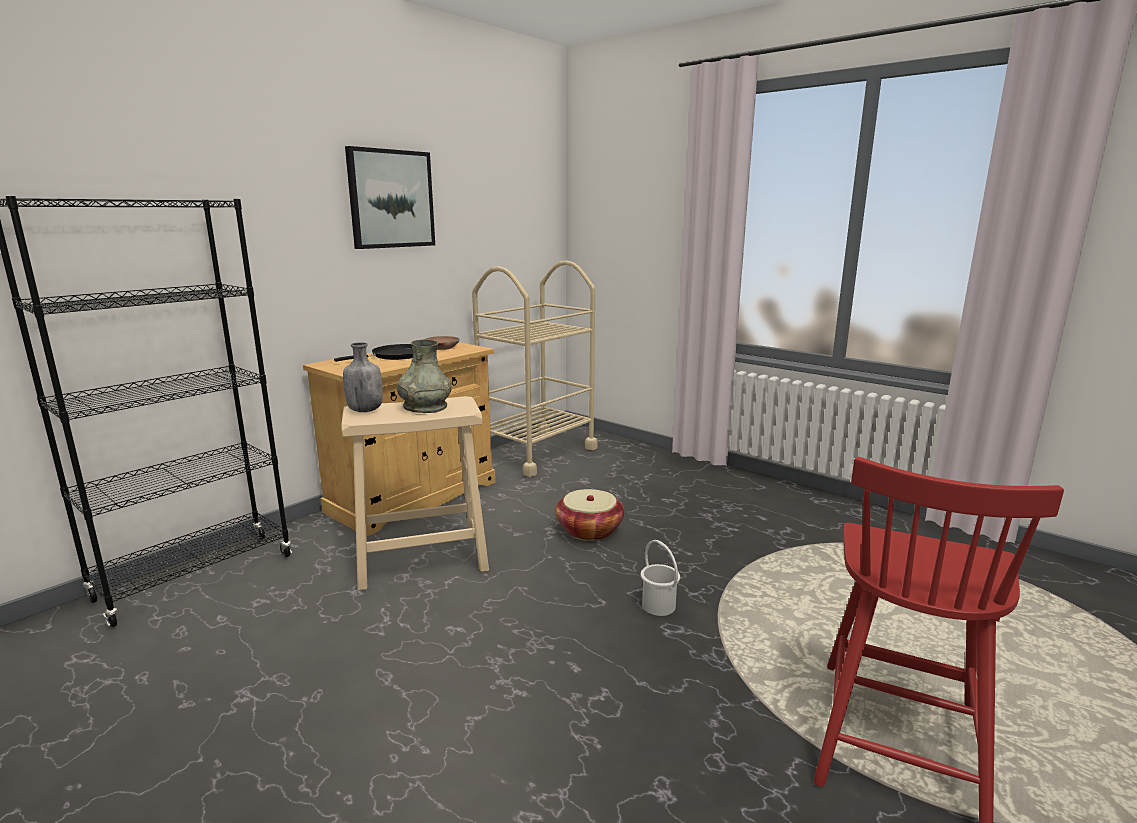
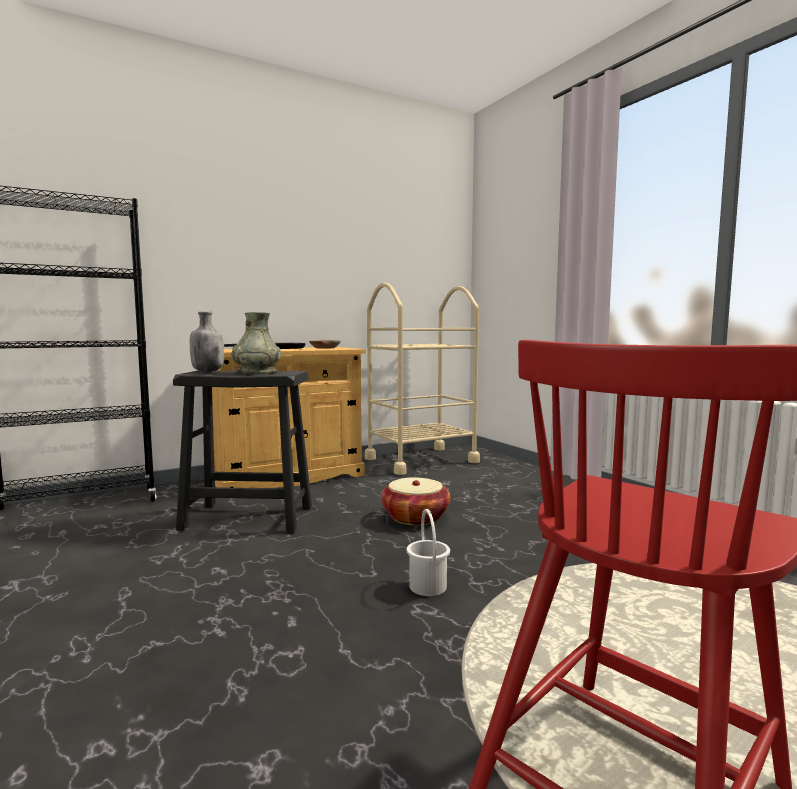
camera: 20 degrees right, 10 degrees down
beige stool [341,396,489,590] -> black stool [173,370,312,533]
picture [345,146,435,249] -> none

